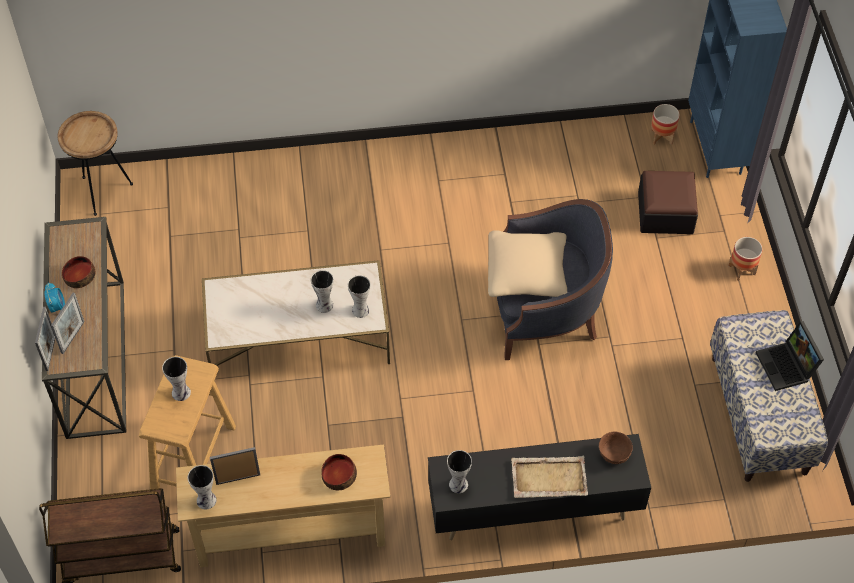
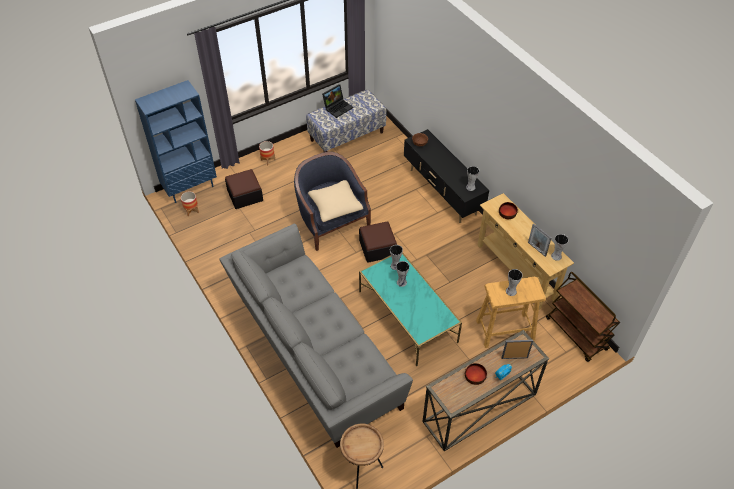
camera: 115 degrees left, 5 degrees down
picture frame [35,307,55,371] -> none
white coffee table [202,260,390,381] -> turquoise coffee table [359,253,462,366]
beige tray [511,456,588,498] -> none
none -> grey sofa [219,224,413,448]
none -> ottoman [359,221,397,263]

